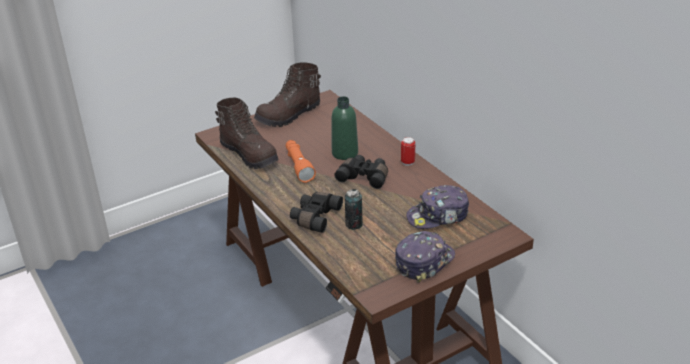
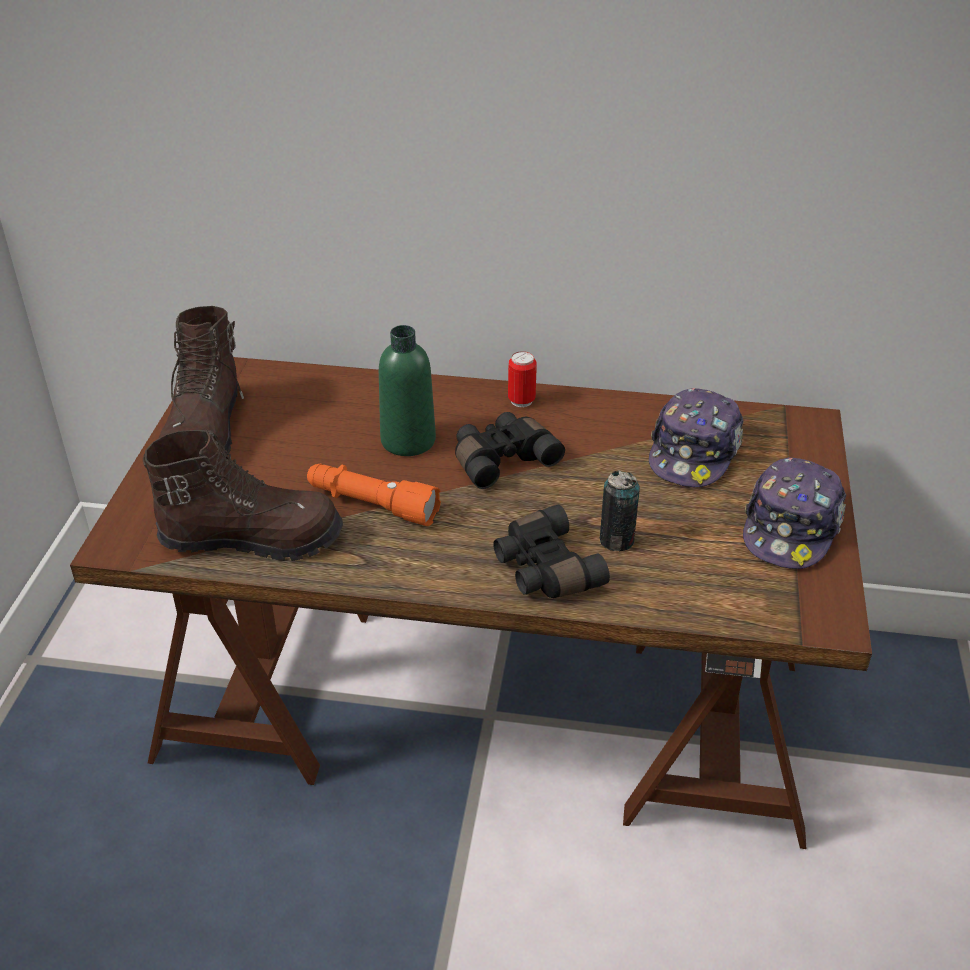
camera: 50 degrees left, 5 degrees up
cap [395,231,455,283] -> cap turned 150 degrees counterclockwise [743,457,846,569]

